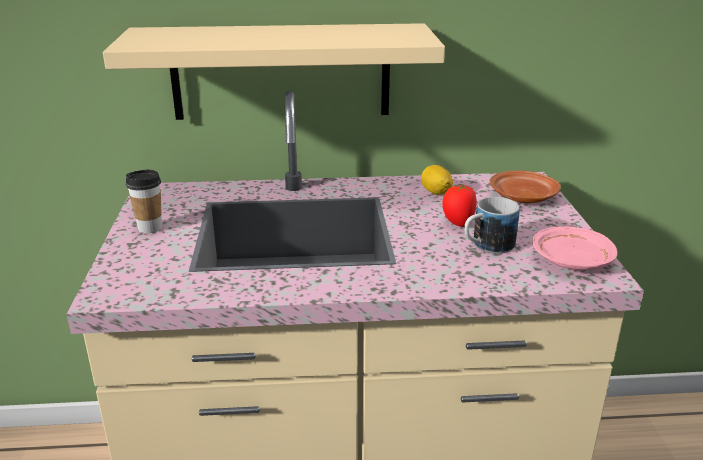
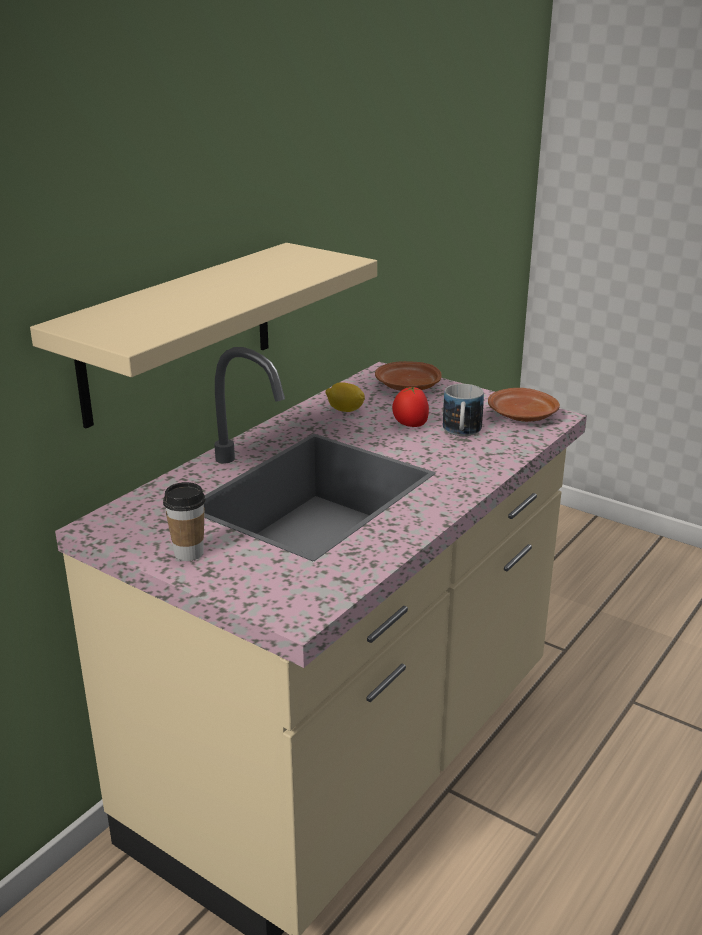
camera: 50 degrees left, 0 degrees up
pink plate [532,226,617,270] -> brown plate [488,388,560,422]

